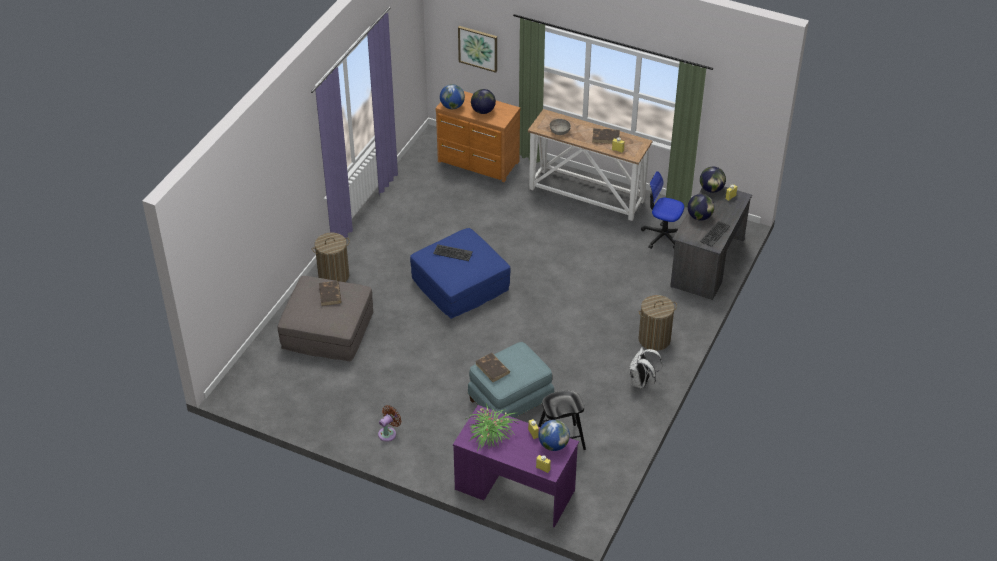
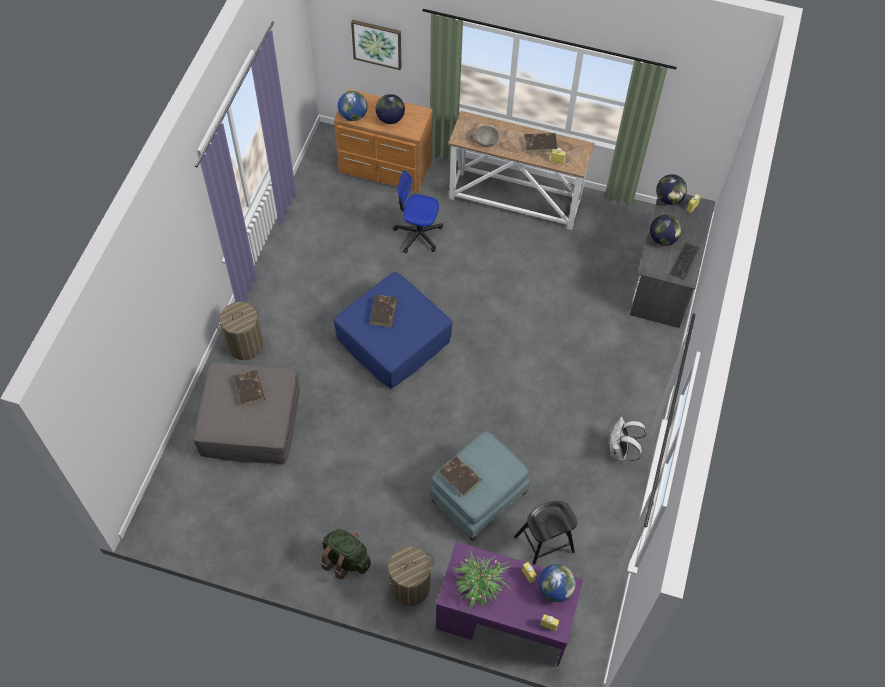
camera: 10 degrees left, 15 degrees up
brown fan [378,405,402,442] -> green backpack [320,529,371,579]
keyboard [433,244,473,261] -> brown book [370,295,398,327]
laundry basket [638,295,677,351] -> laundry basket moved to [386,547,434,606]
office chair [641,171,684,249] -> office chair moved to [393,171,443,253]

